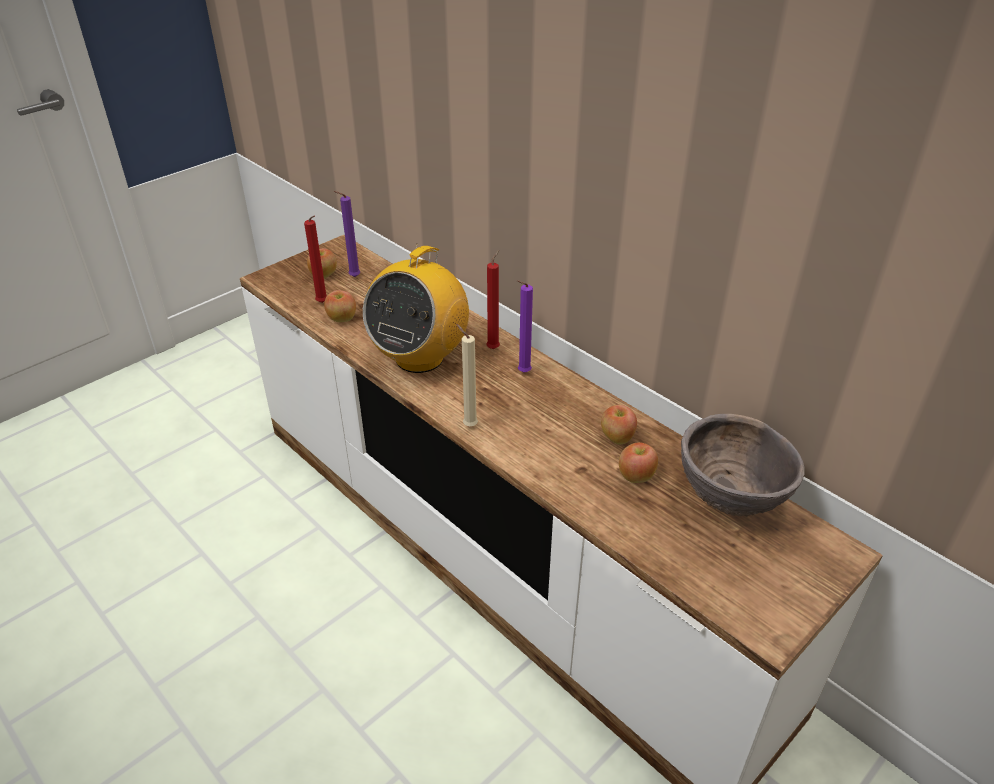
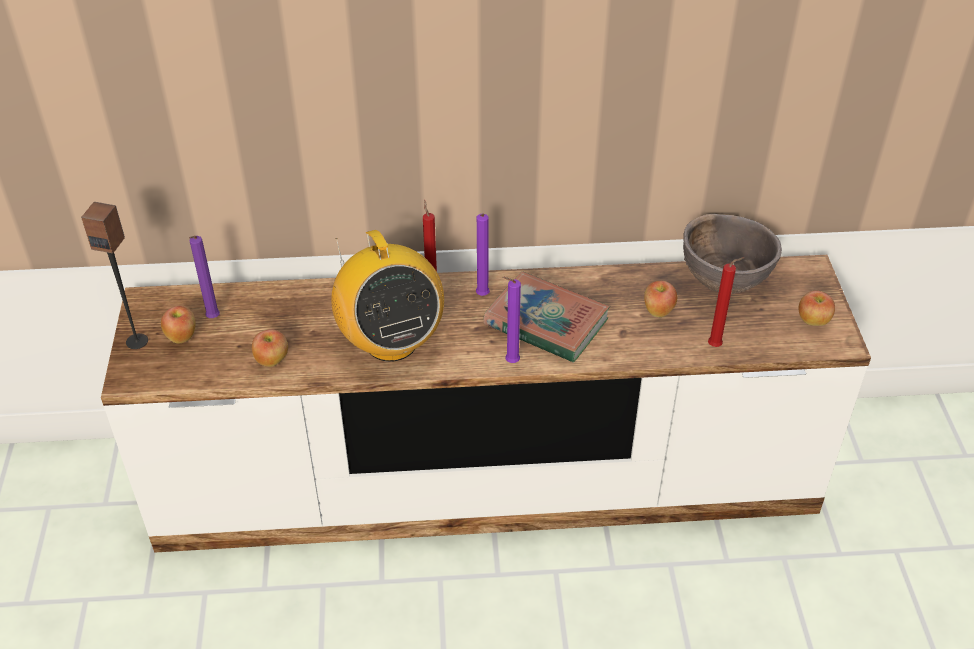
camera: 50 degrees left, 5 degrees up
red candle [304,216,327,303] -> red candle moved to [708,257,745,347]
beige candle [456,324,478,426] -> purple candle [502,277,521,363]
apple [601,405,637,445] -> apple moved to [798,290,835,326]
none -> speaker [81,202,148,349]
none -> book [483,271,610,363]

